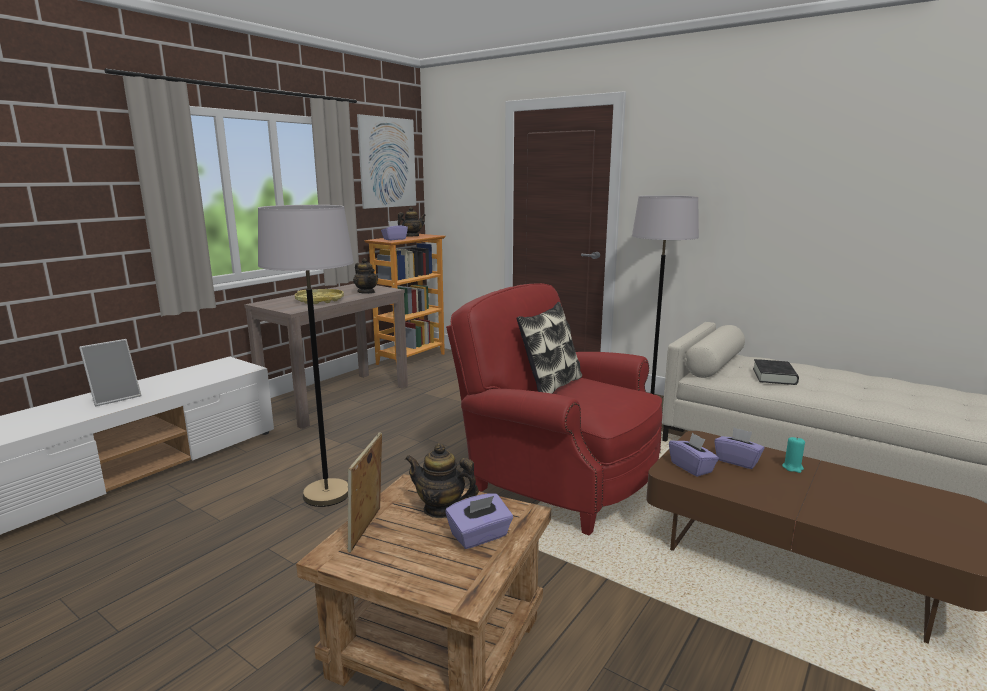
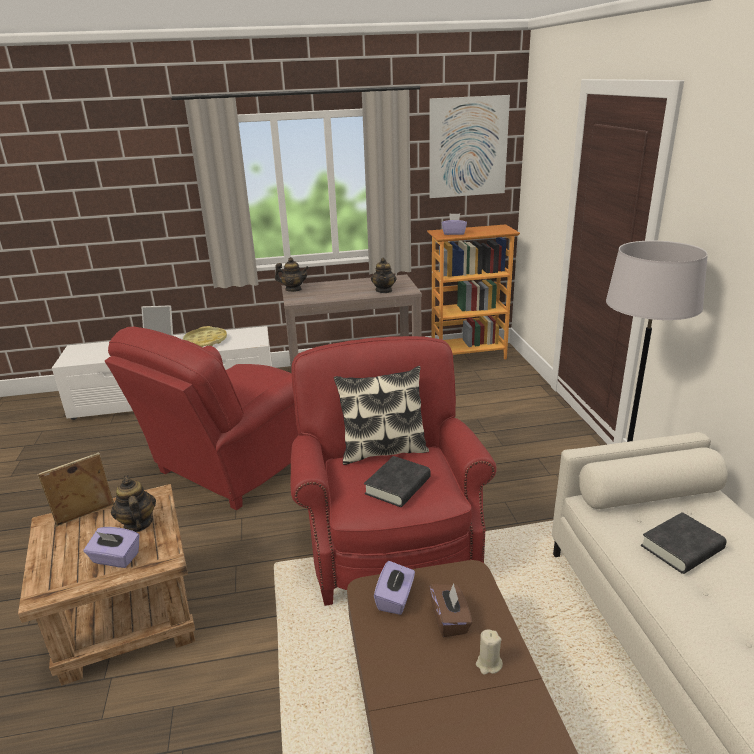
camera: 45 degrees right, 10 degrees up
grey floor lamp [258,205,354,507] -> red armchair [105,327,298,511]
yellow tray [295,289,344,304] -> yellow tray moved to [183,326,227,347]
teapot [398,207,426,236] -> teapot moved to [275,257,309,292]
purple tissue box [714,427,765,469] -> brown tissue box [429,583,472,637]
turquoise candle [782,437,805,473] -> beige candle [476,630,503,675]
none -> black book [364,456,431,507]

